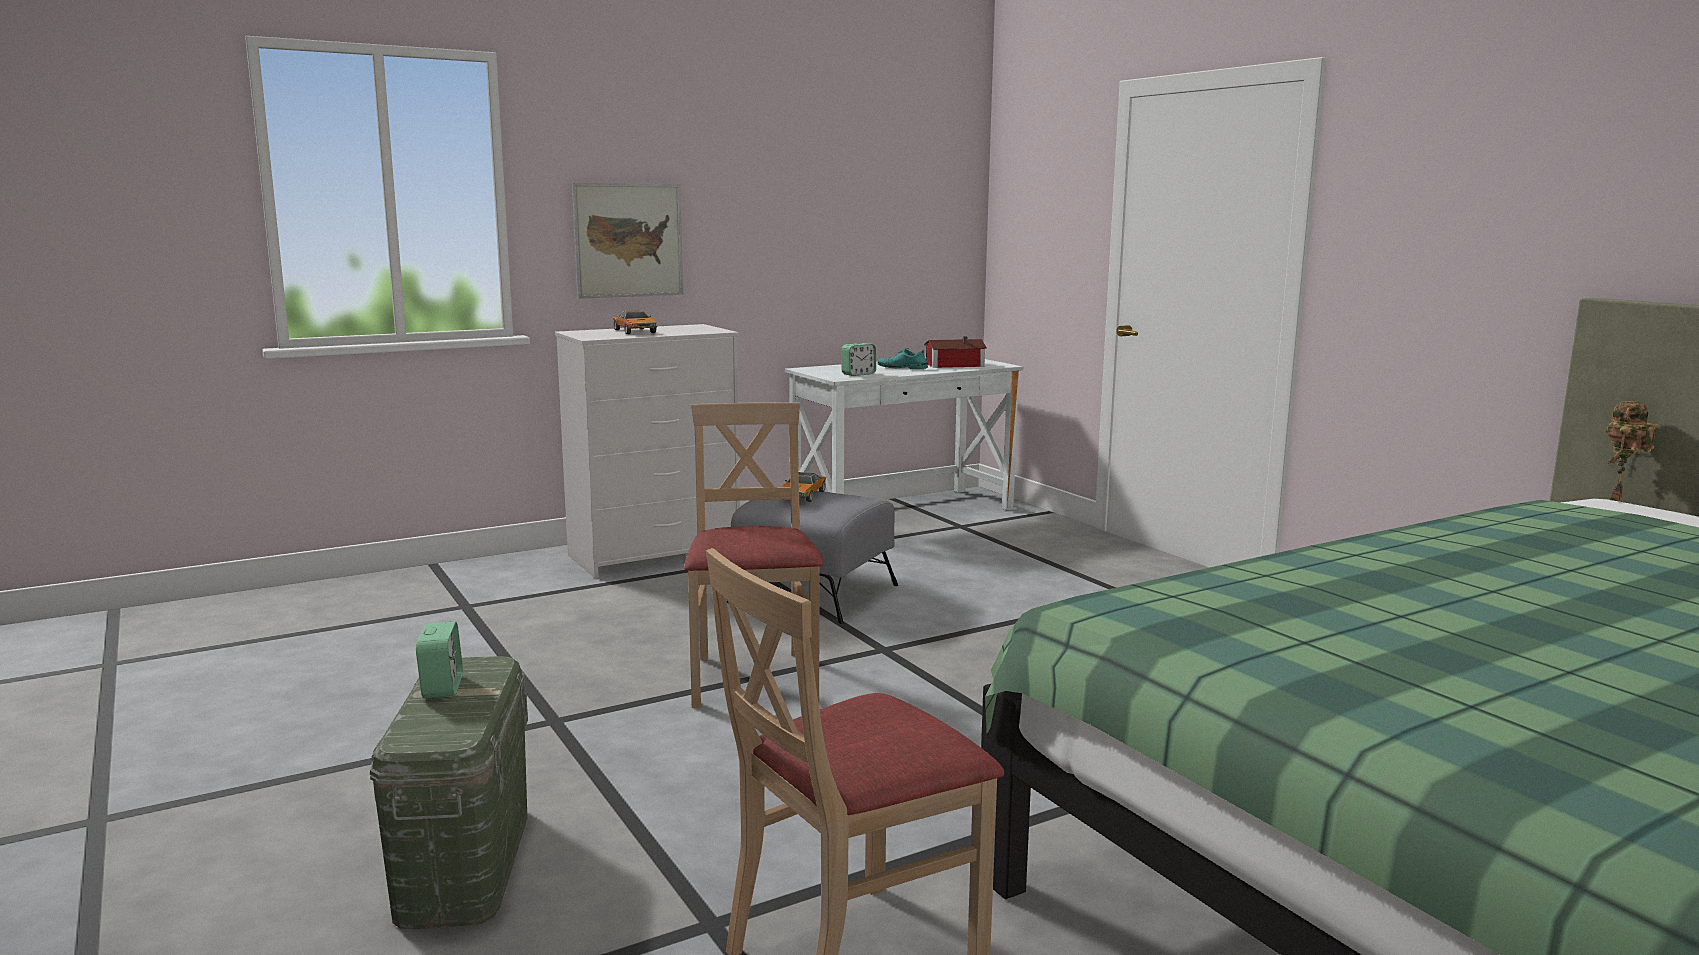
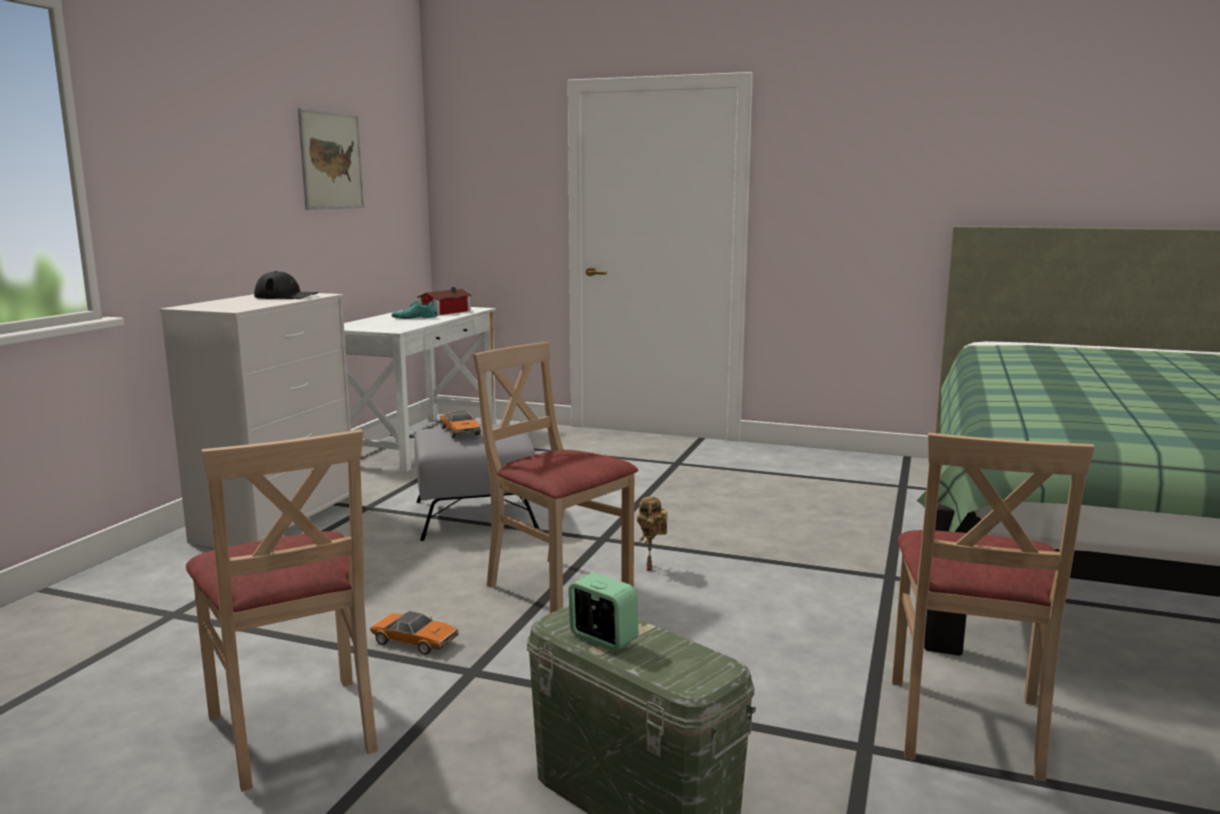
camera: 40 degrees left, 0 degrees up
picture [572,183,683,299] -> picture moved to [298,108,364,210]
toy car [613,310,657,334] -> toy car moved to [370,611,459,655]
alarm clock [841,343,876,376] -> none
toy robot [1606,401,1658,501] -> toy robot moved to [637,497,668,571]
none -> beige chair [186,429,378,792]
none -> black cap [254,271,319,299]

